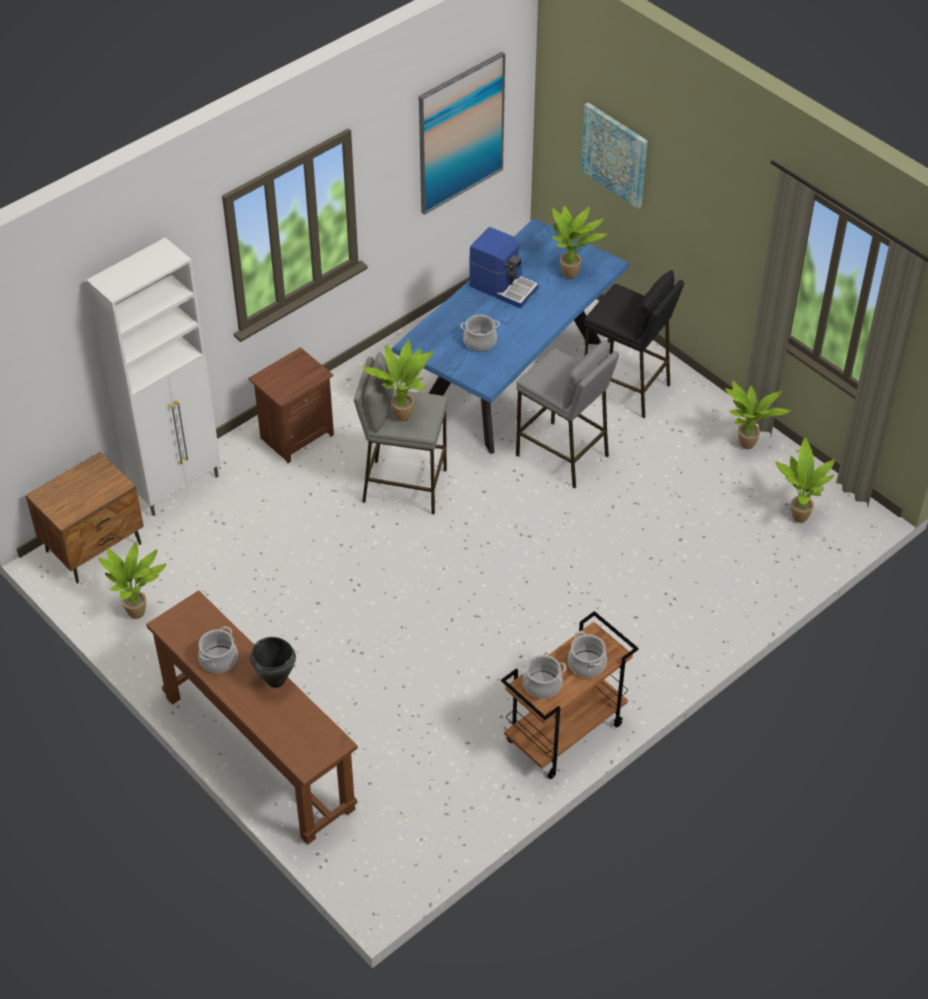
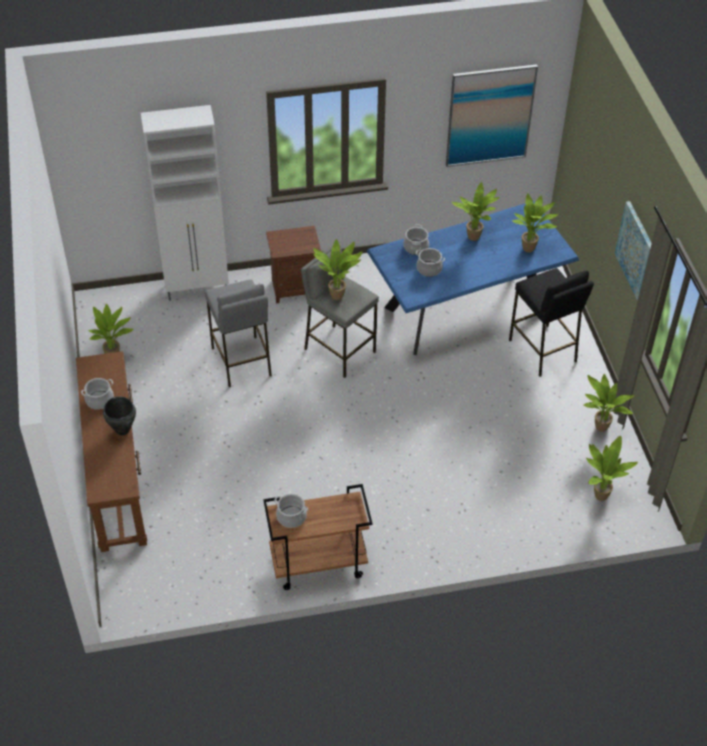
camera: 30 degrees right, 0 degrees up
brown nightstand [26,452,144,584] -> none
coffee machine [469,227,539,308] -> potted plant [452,182,500,241]
grey stool [516,340,619,488] -> grey stool moved to [205,279,272,387]
cooking pot [568,631,607,678] -> cooking pot moved to [403,224,429,255]
picture [581,103,648,209] -> picture moved to [615,201,652,301]

